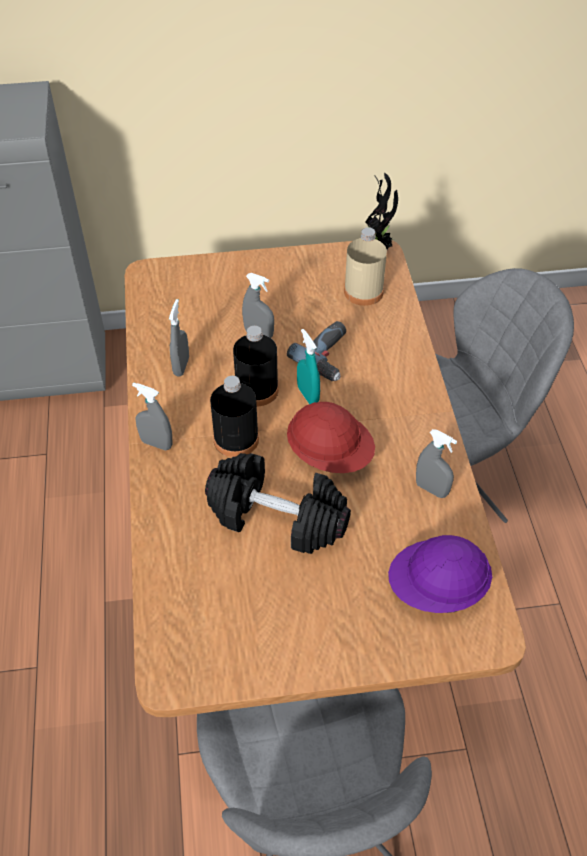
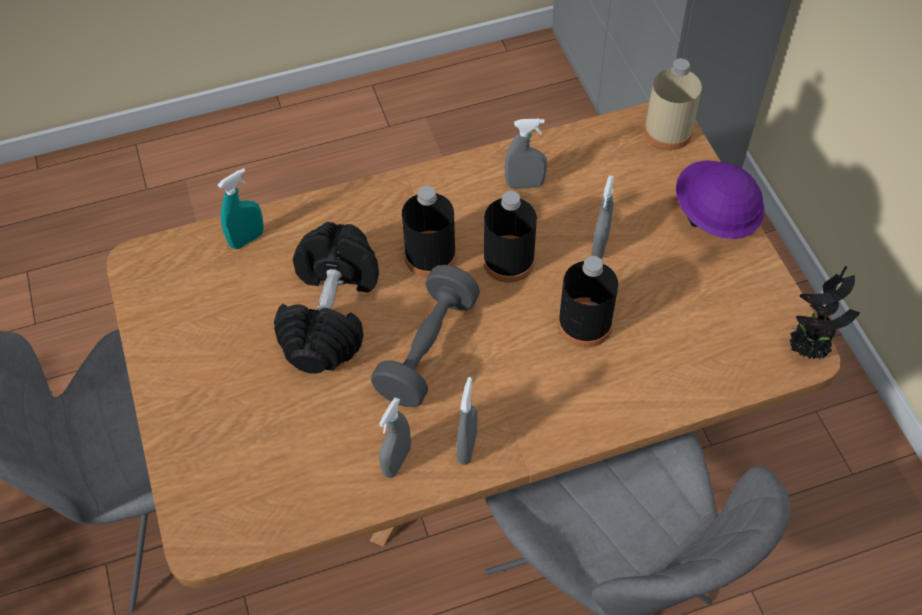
camera: 80 degrees right, 5 degrees up
grey spray bottle [132,383,172,451] -> grey spray bottle moved to [457,377,477,465]
power drill [287,321,346,381] -> black bottle [558,256,618,348]
red hard hat [287,402,375,473] -> grey dumbbell [371,265,480,407]
turquoise spray bottle [297,329,320,404] -> turquoise spray bottle moved to [218,168,264,249]
beige bottle [344,227,387,306] -> beige bottle moved to [644,58,702,150]
purple hard hat [388,535,492,613] -> purple hard hat moved to [676,160,764,239]

